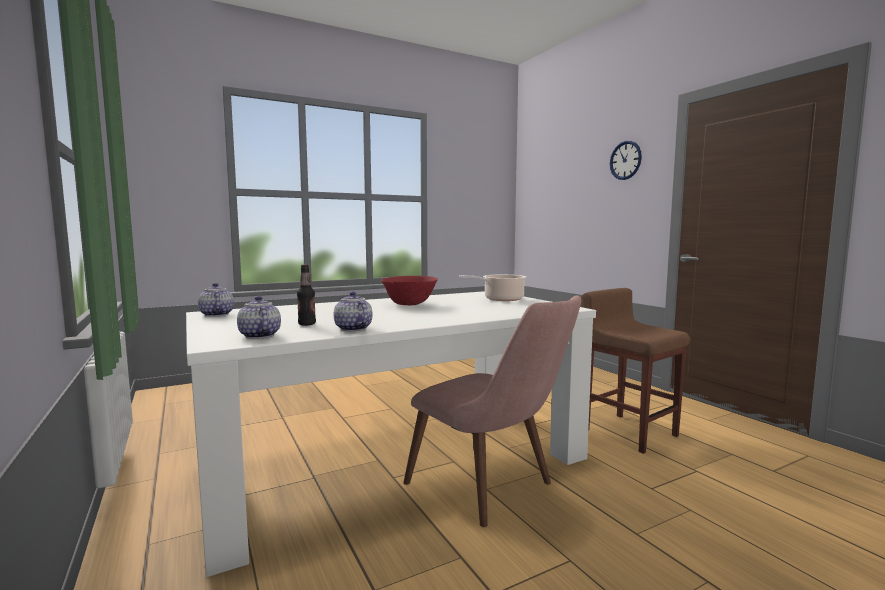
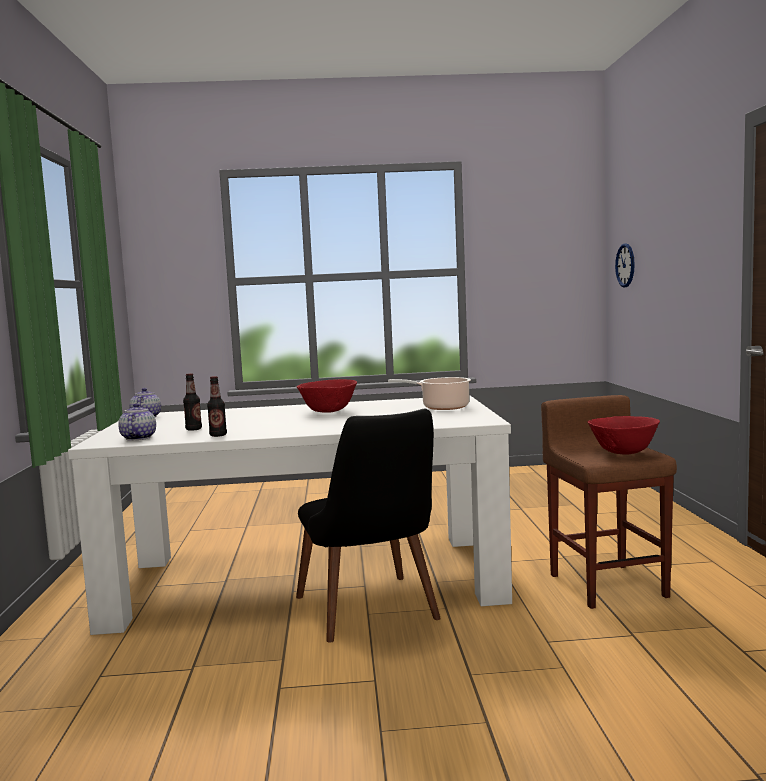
camera: 25 degrees right, 0 degrees up
teapot [334,292,373,331] -> bottle [207,376,227,437]
pink chair [403,296,581,527] -> black chair [296,409,441,643]
wall clock [610,141,642,180] -> wall clock moved to [615,243,635,288]
none -> red bowl [588,416,660,455]

